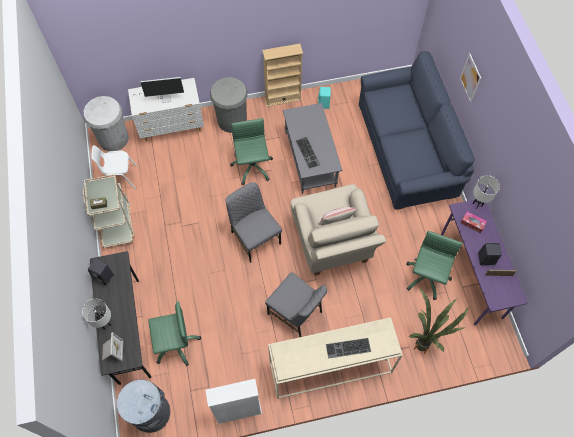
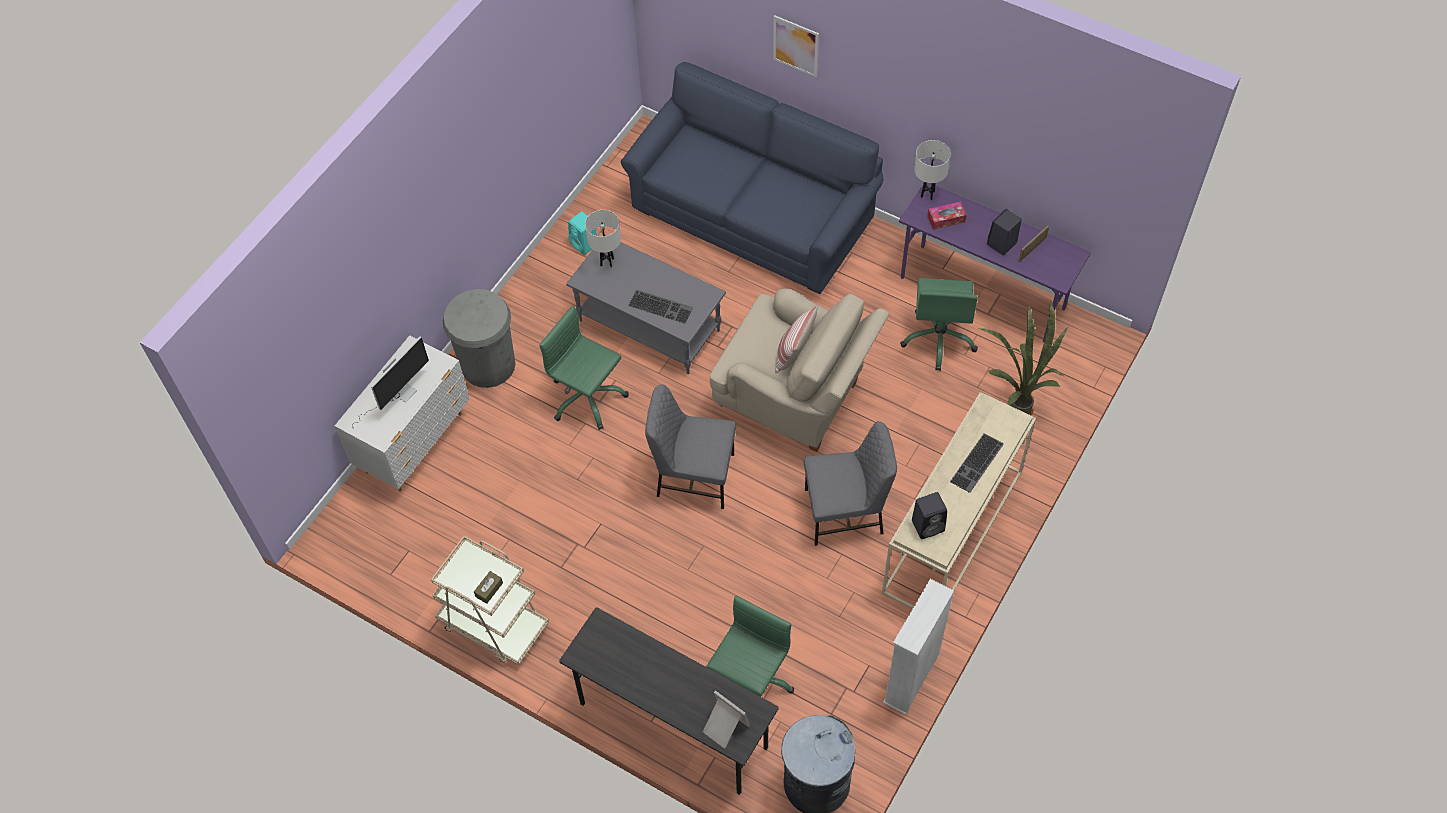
camera: 45 degrees left, 5 degrees down
white table lamp [82,299,111,330] -> white table lamp moved to [585,210,621,268]
white trash can [83,96,129,151] -> none
black speaker [88,258,113,285] -> black speaker moved to [912,492,947,539]
white chair [92,145,137,189] -> none
beige bookcase [262,44,303,107] -> none
green office chair [406,231,463,300] -> green office chair turned 150 degrees counterclockwise [900,278,978,371]

